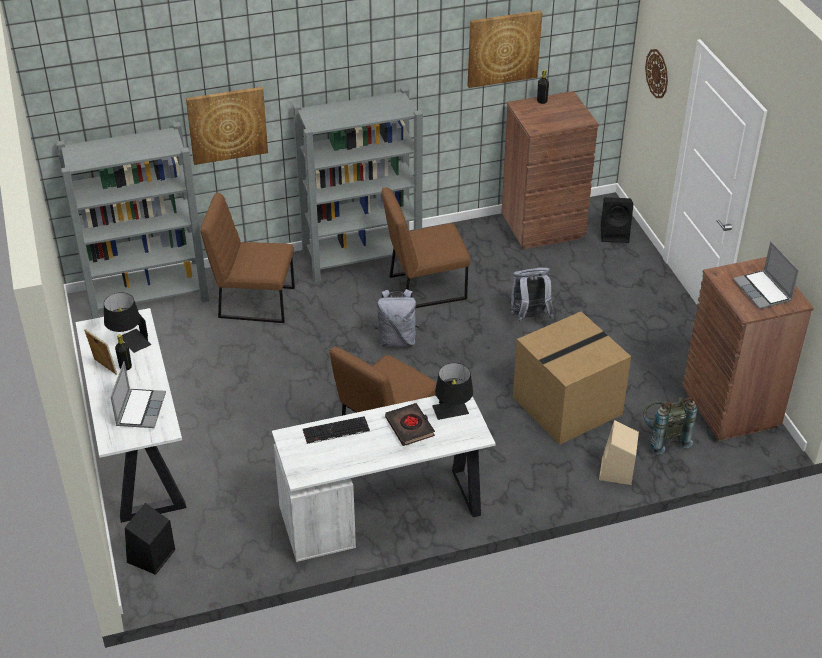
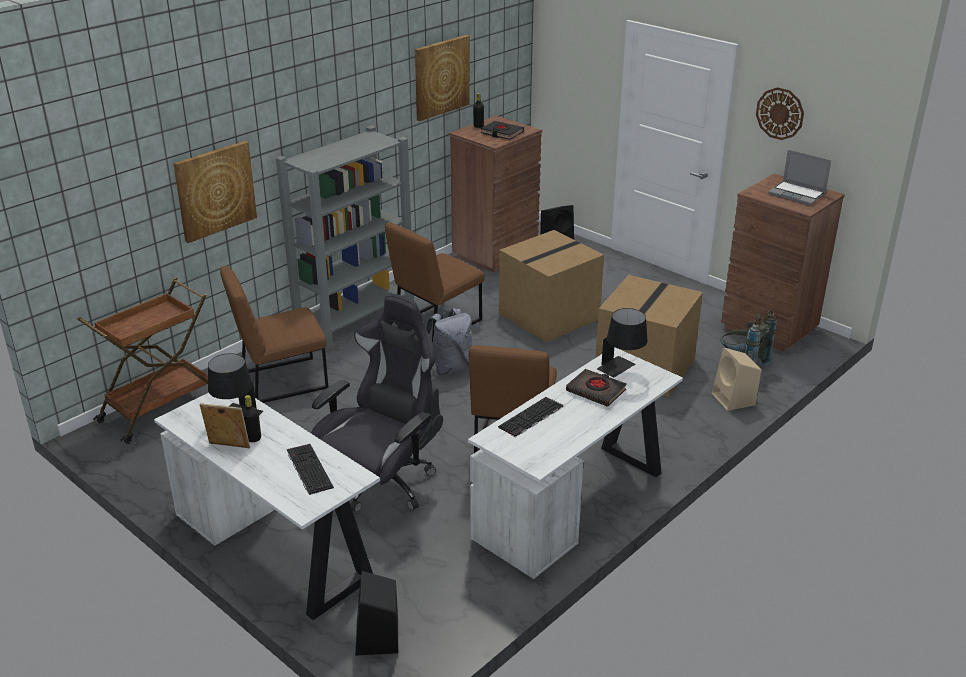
camera: 30 degrees left, 10 degrees down
grey bookcase [56,122,209,319] -> brown cart [76,277,208,444]
laptop [111,361,166,428] -> keyboard [287,444,334,495]
grey backpack [510,267,554,322] -> cardboard box [499,230,604,343]
wall clock [645,49,668,98] -> wall clock moved to [756,87,804,140]
none -> black office chair [311,294,443,512]
none -> black book [481,121,524,140]

